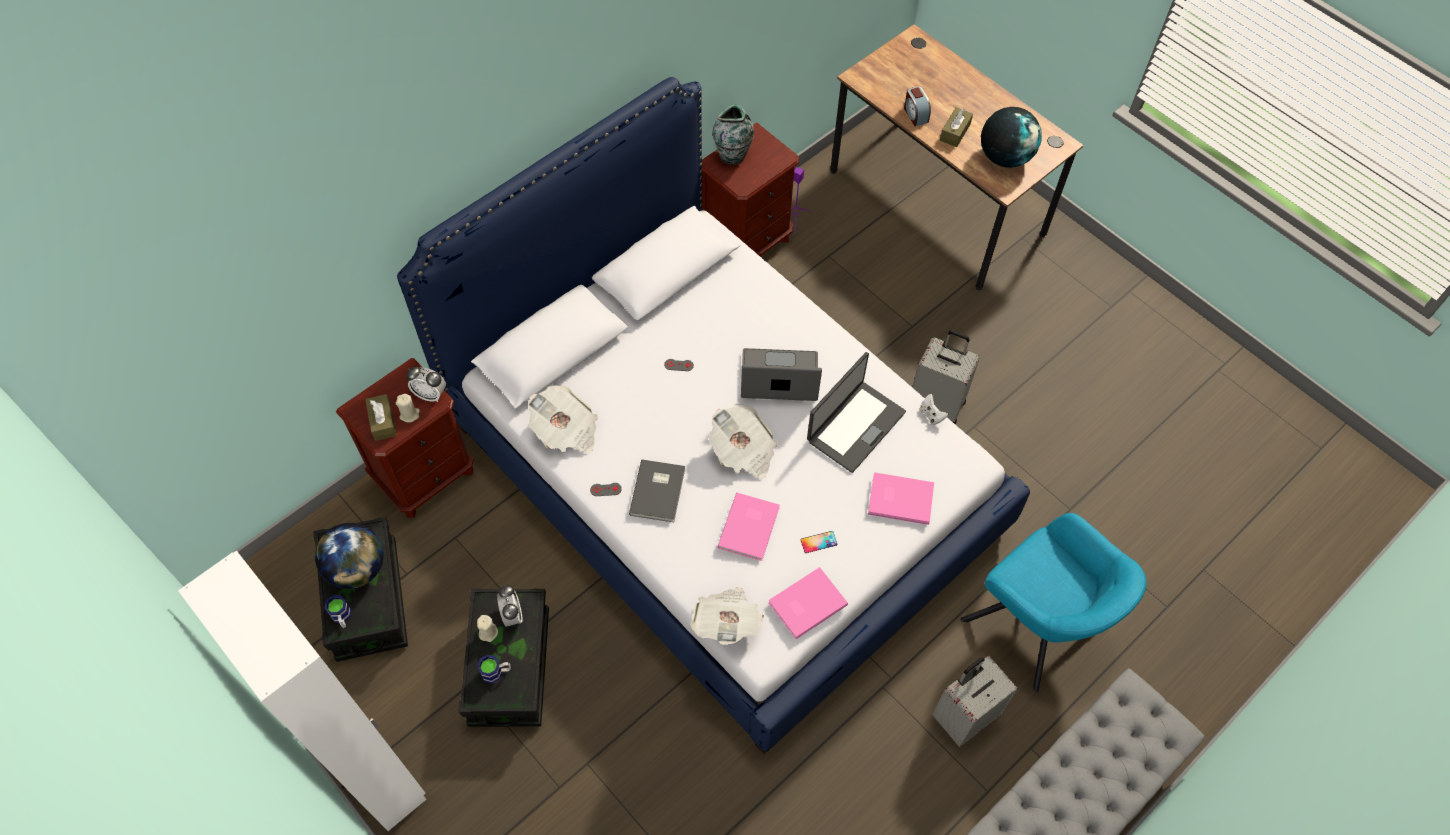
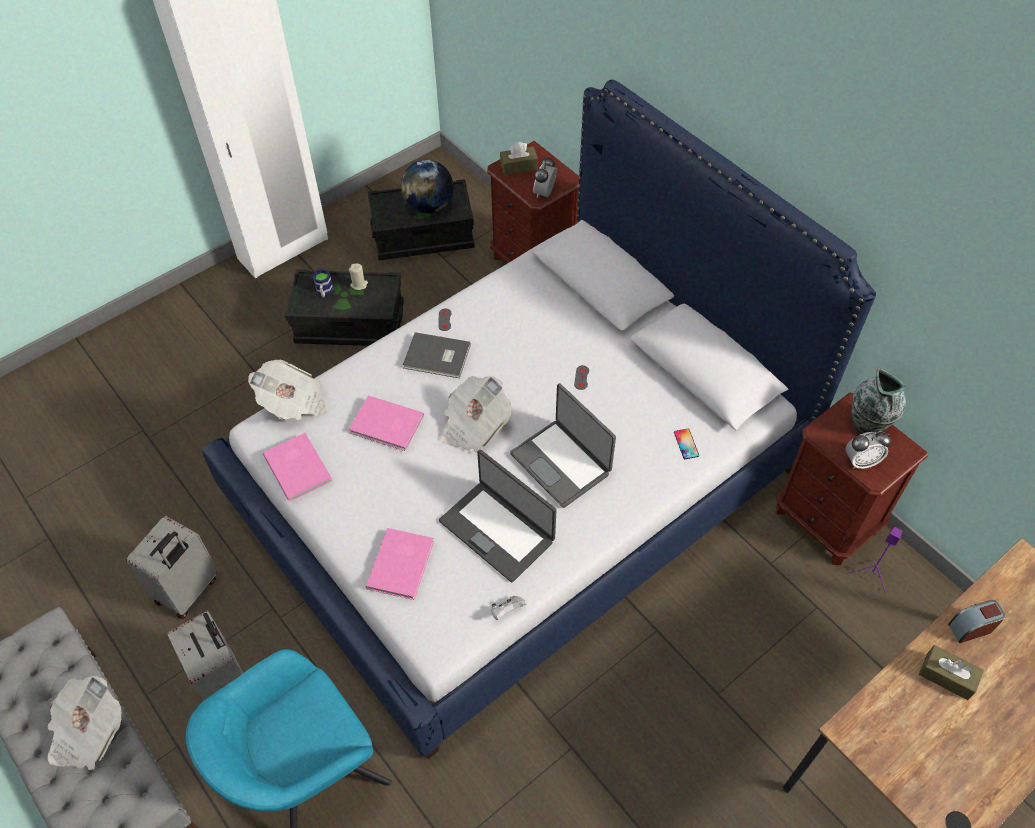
camera: 95 degrees right, 5 degrees down
mug [324,595,351,628] -> none
beige candle [396,394,420,423] -> none
alarm clock [497,585,523,627] -> alarm clock moved to [846,431,891,469]
newspaper [528,385,598,453] -> newspaper moved to [47,676,121,770]
laptop [741,348,822,401] -> laptop turned 135 degrees clockwise [510,383,616,508]
phone [801,531,837,553] -> phone moved to [674,429,699,459]
grey suitcase [912,330,980,424] -> grey suitcase moved to [126,516,218,619]
globe [981,107,1042,168] -> none

